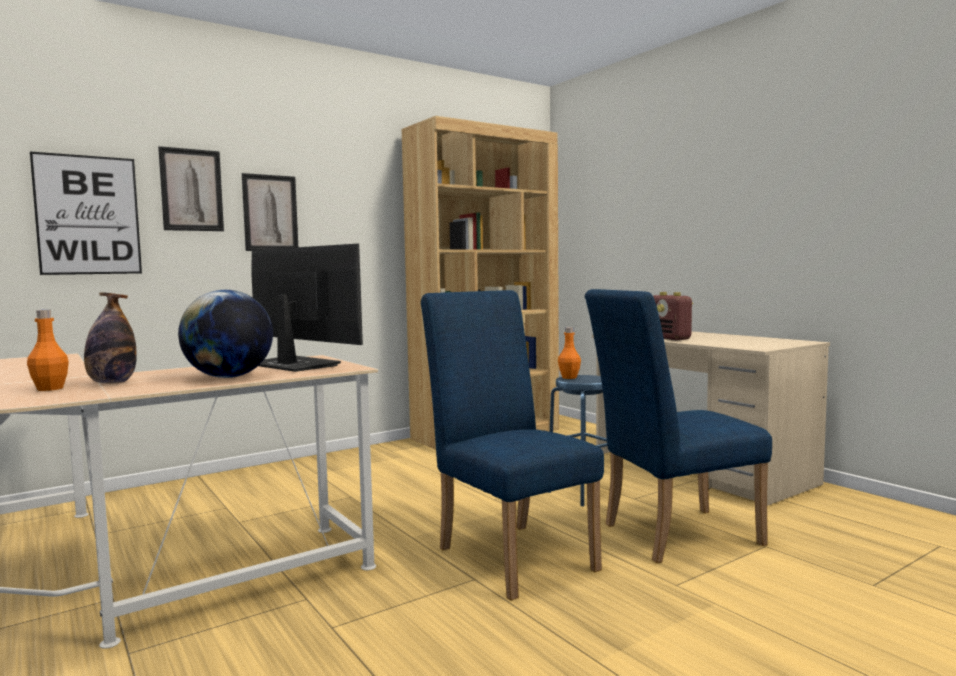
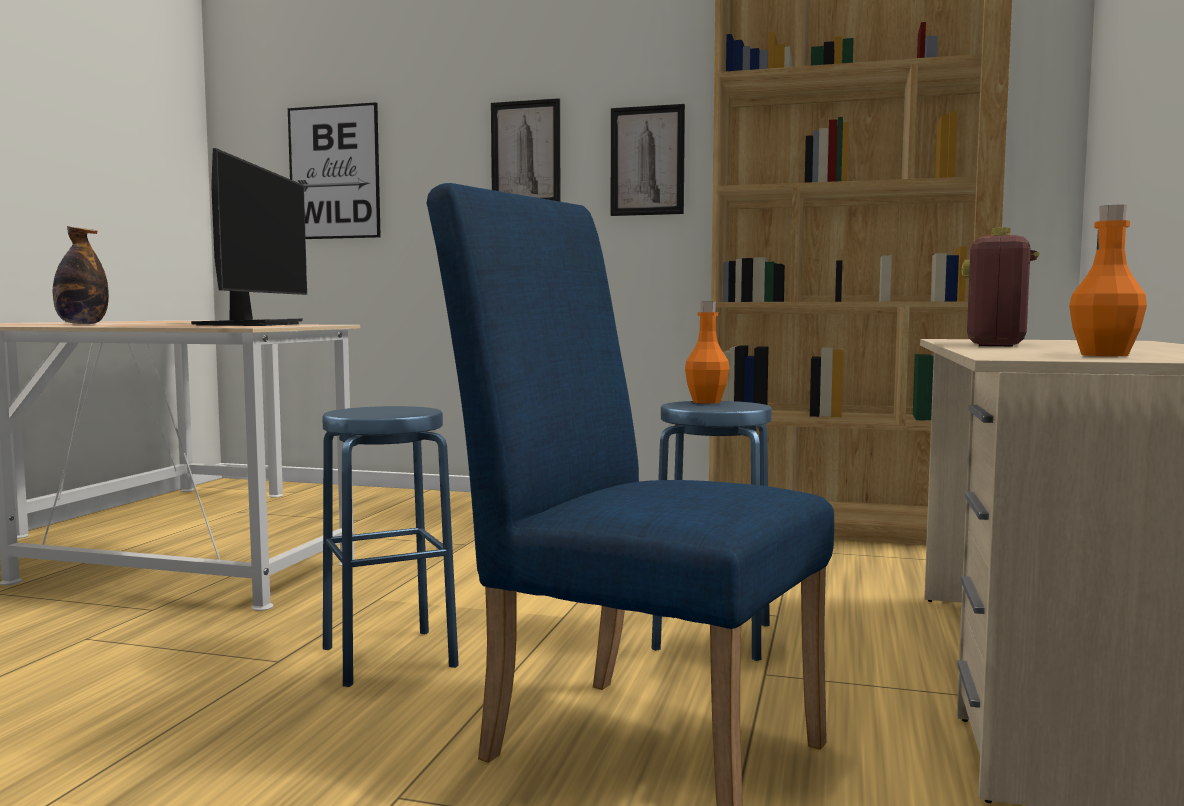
camera: 50 degrees right, 0 degrees up
orange bottle [27,310,69,391] -> orange bottle moved to [1069,205,1147,356]
picture [158,146,224,231] -> picture moved to [611,104,685,216]
globe [178,290,273,378] -> none
blue chair [421,290,604,601] -> blue stool [322,406,459,687]

